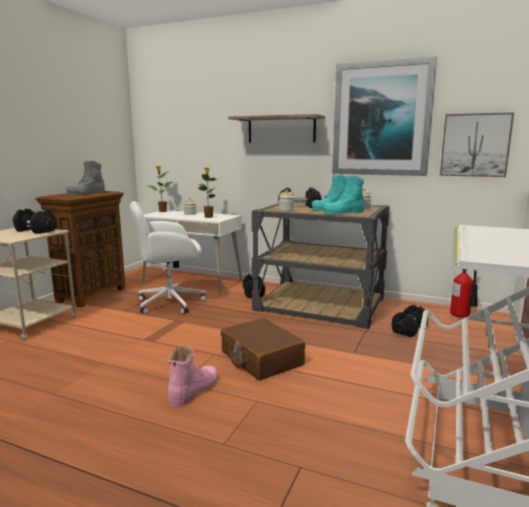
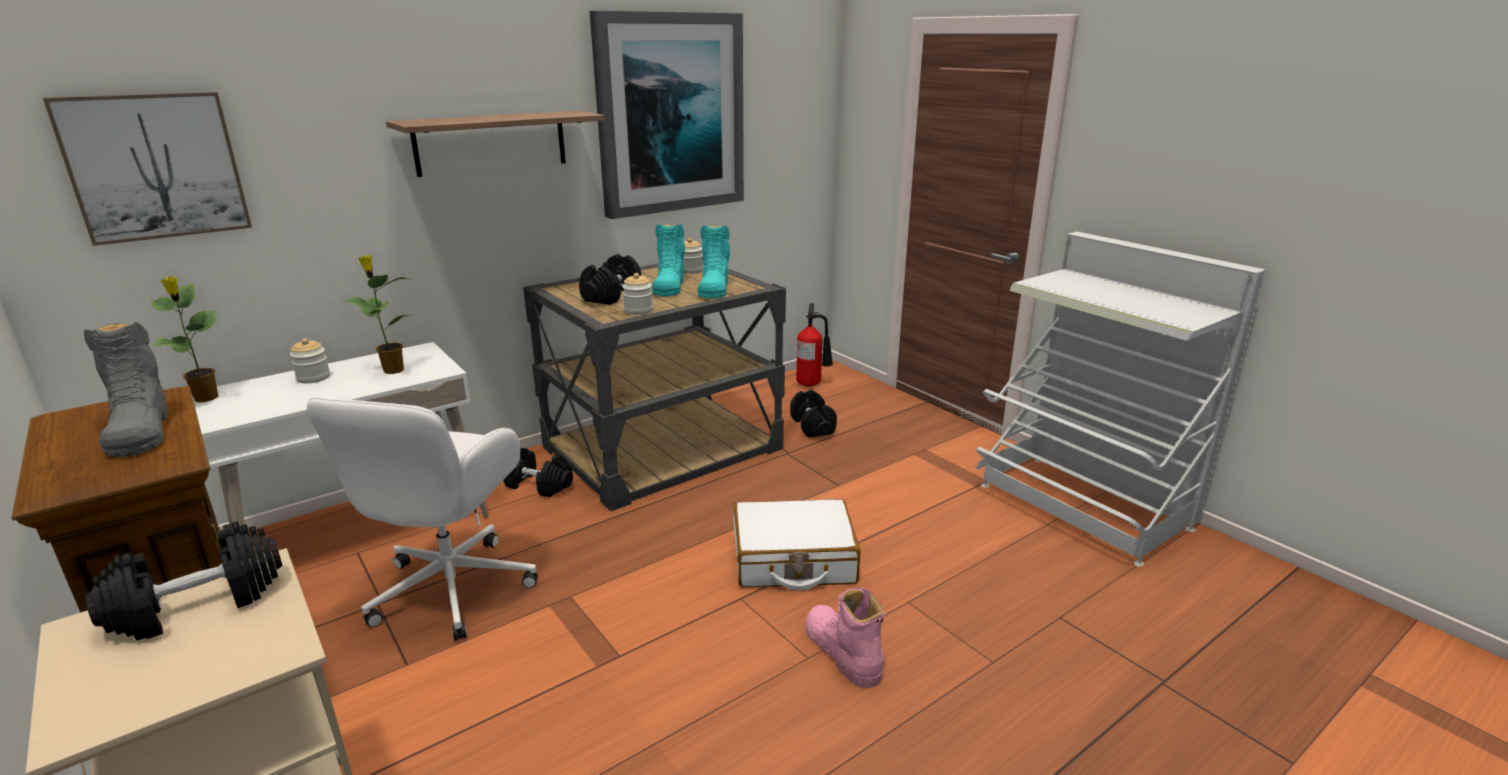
camera: 60 degrees left, 10 degrees up
brown suitcase [221,318,305,381] -> white suitcase [733,499,861,590]
picture [440,113,514,177] -> picture moved to [43,92,252,246]

